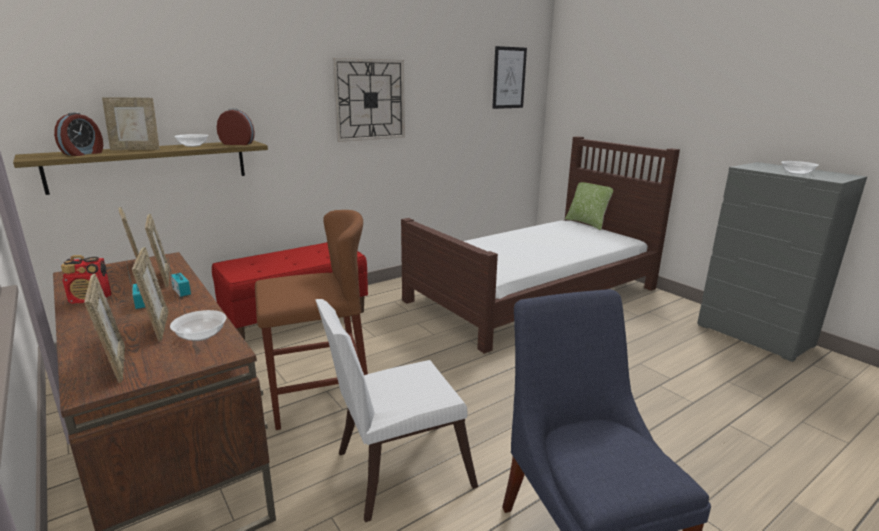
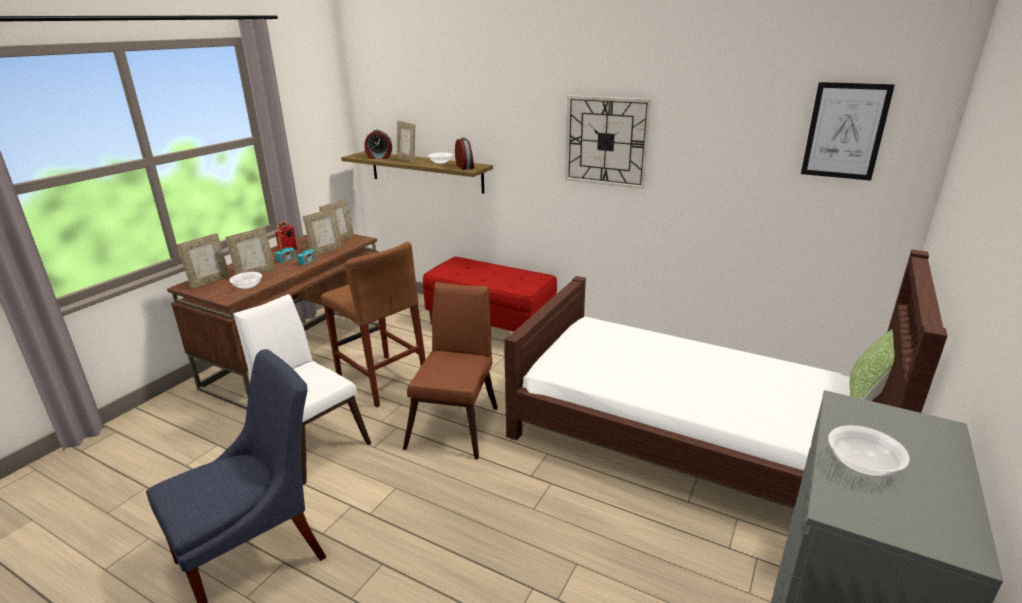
camera: 65 degrees right, 5 degrees up
none -> brown chair [403,282,498,459]

